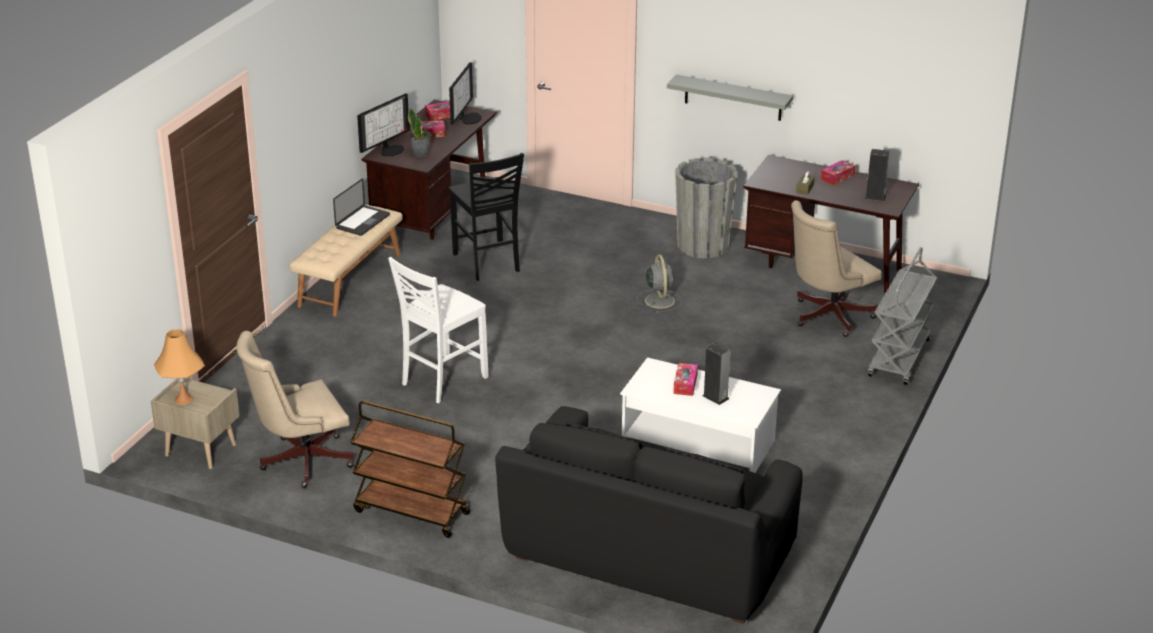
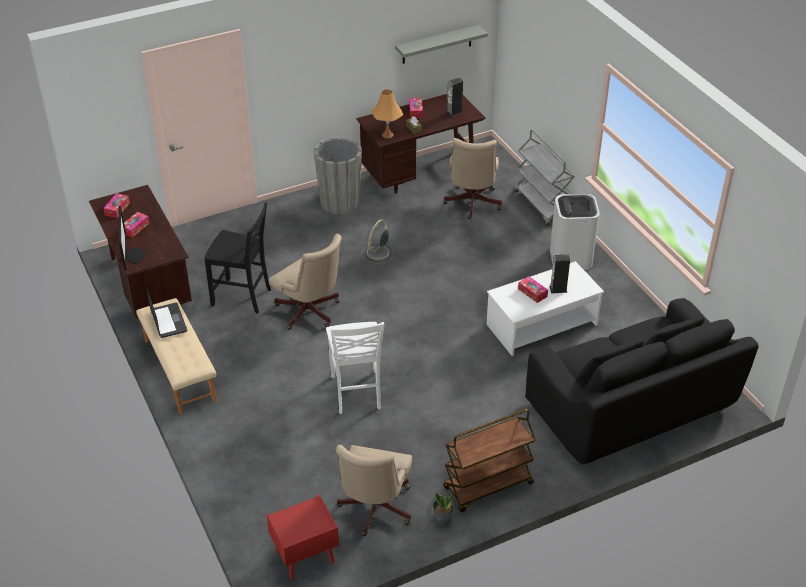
camera: 50 degrees left, 10 degrees up
beige nightstand [151,378,240,469] -> red nightstand [266,494,339,580]
orange table lamp [154,329,205,405] -> orange table lamp moved to [372,89,403,138]
potted plant [408,108,431,157] -> potted plant moved to [433,491,455,525]
monitor [449,62,482,125] -> none
grey fan [637,254,681,313] -> grey fan turned 90 degrees counterclockwise [361,219,393,264]
grey shelf [667,74,793,121] -> grey shelf moved to [395,25,488,64]
none -> beige office chair [268,234,342,330]
none -> white trash can [550,193,599,270]

